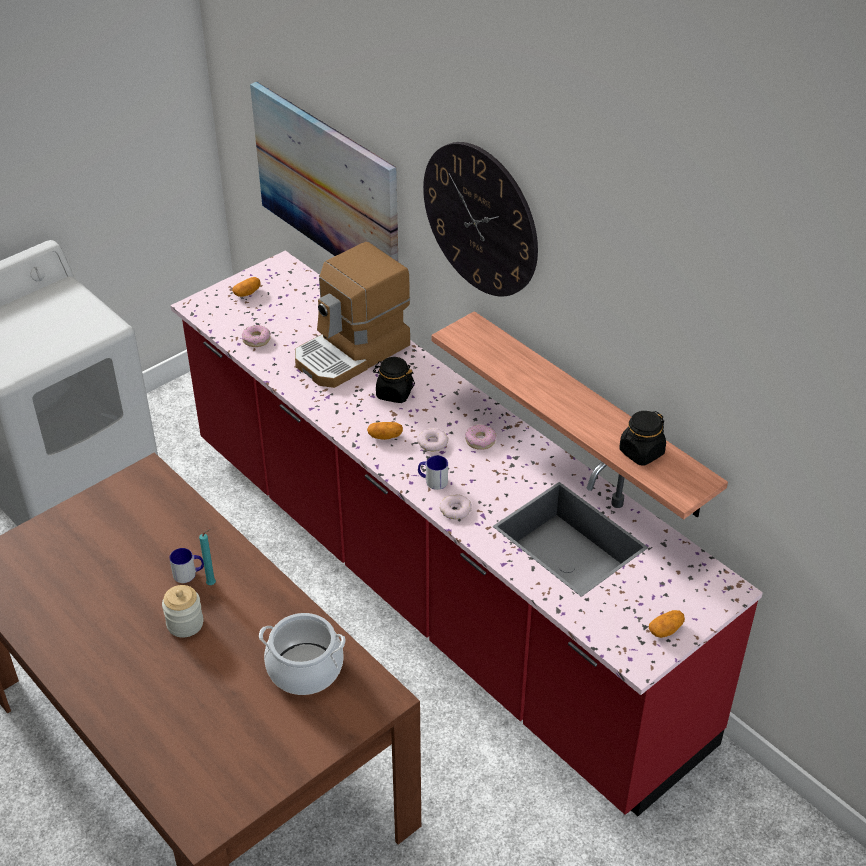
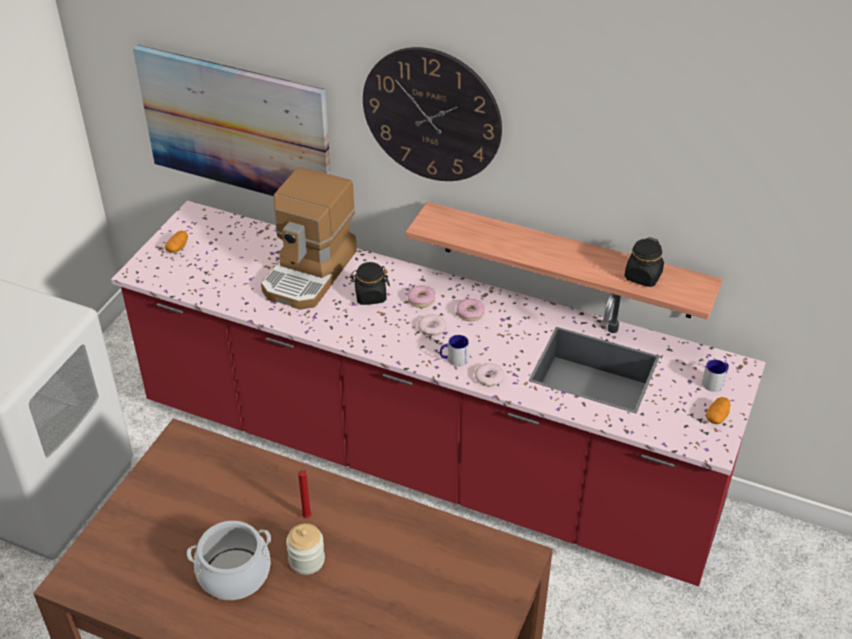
camera: 25 degrees left, 0 degrees up
mug [169,548,204,583] -> mug moved to [702,360,729,392]
turquoise candle [199,529,216,585] -> red candle [298,463,311,518]
donut [242,325,271,347] -> donut moved to [407,285,435,308]
cooking pot [259,613,346,695] -> cooking pot moved to [187,521,271,600]
potato [367,422,403,440] -> none

